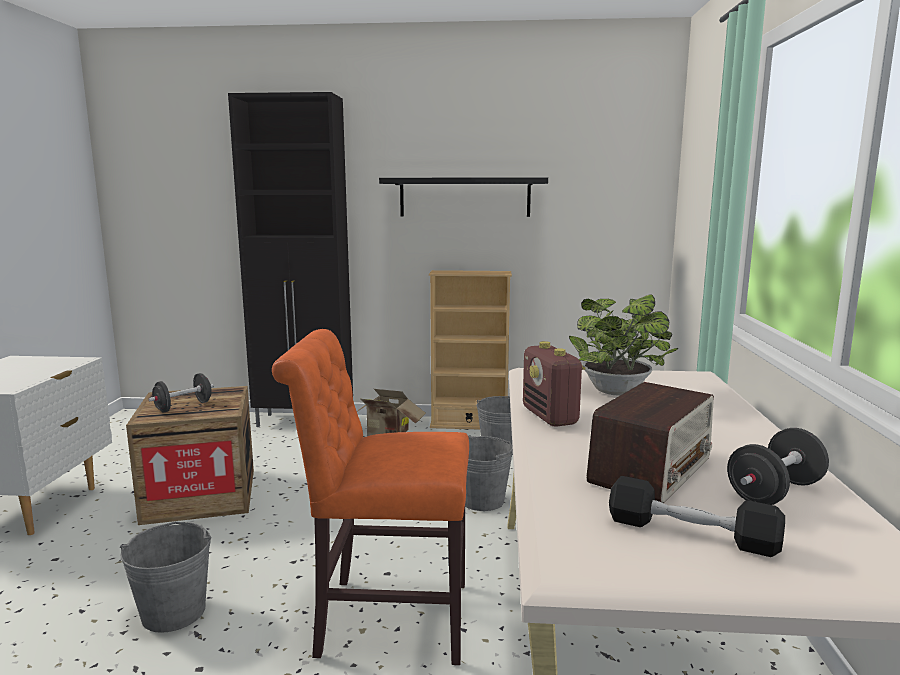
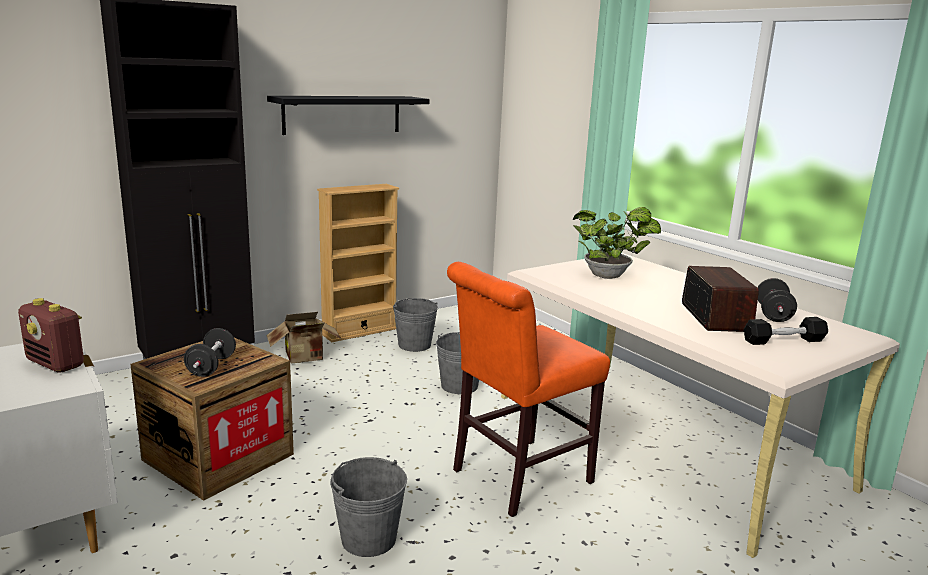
camera: 40 degrees left, 5 degrees up
radio [523,341,586,427] -> radio moved to [18,298,84,373]

